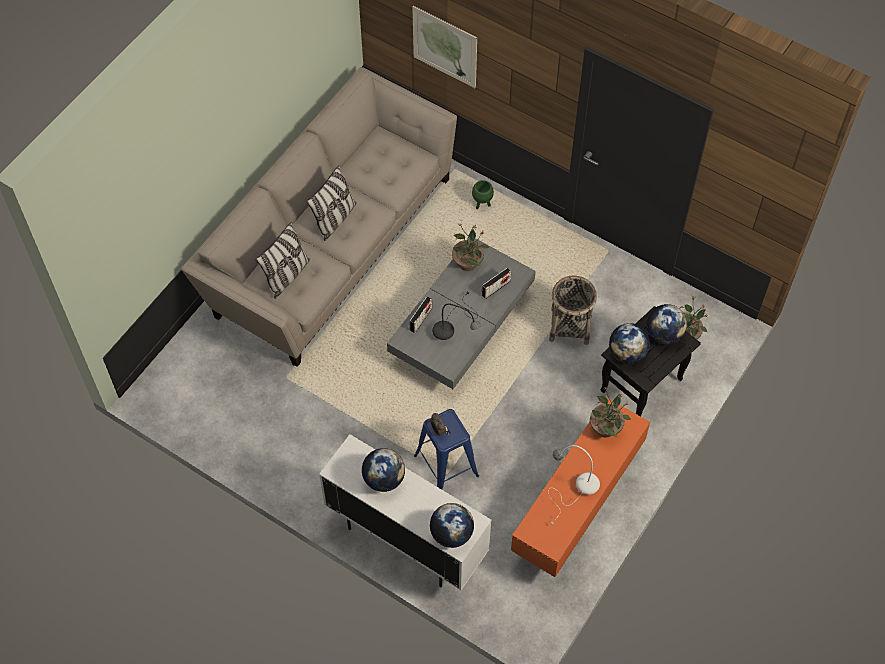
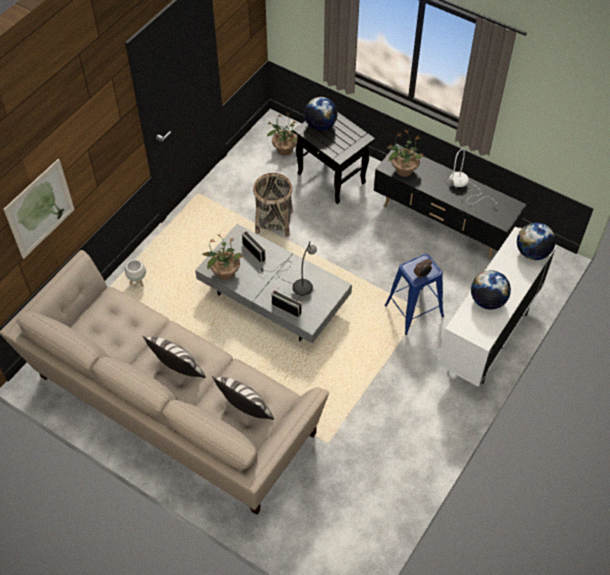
camera: 90 degrees left, 5 degrees down
green planter [472,180,494,209] -> white planter [125,259,146,287]
orange tv stand [511,397,650,577] -> black tv stand [374,144,527,259]
globe [609,323,650,364] -> none

